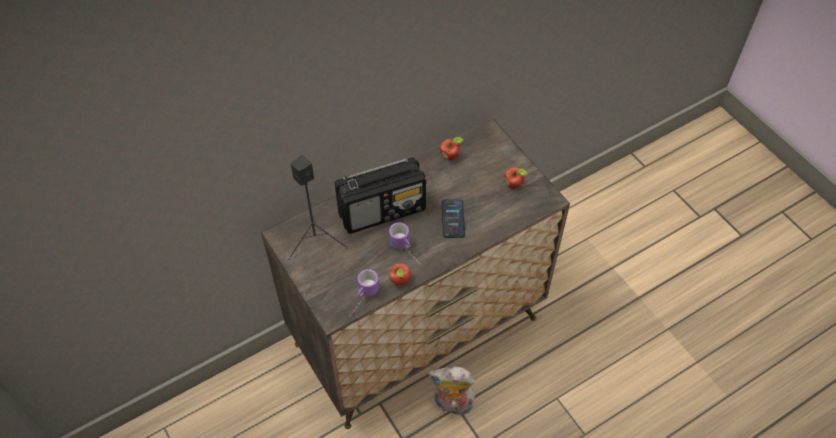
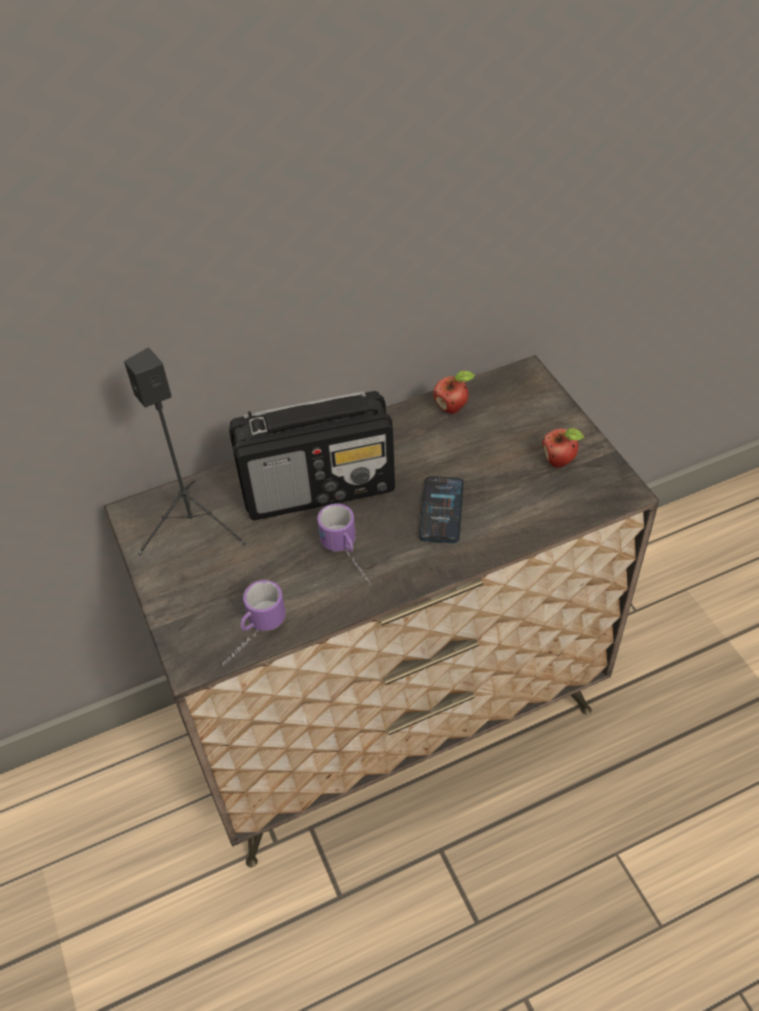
camera: 10 degrees right, 5 degrees down
apple [389,263,410,285] -> none
plush toy [428,366,478,415] -> none

